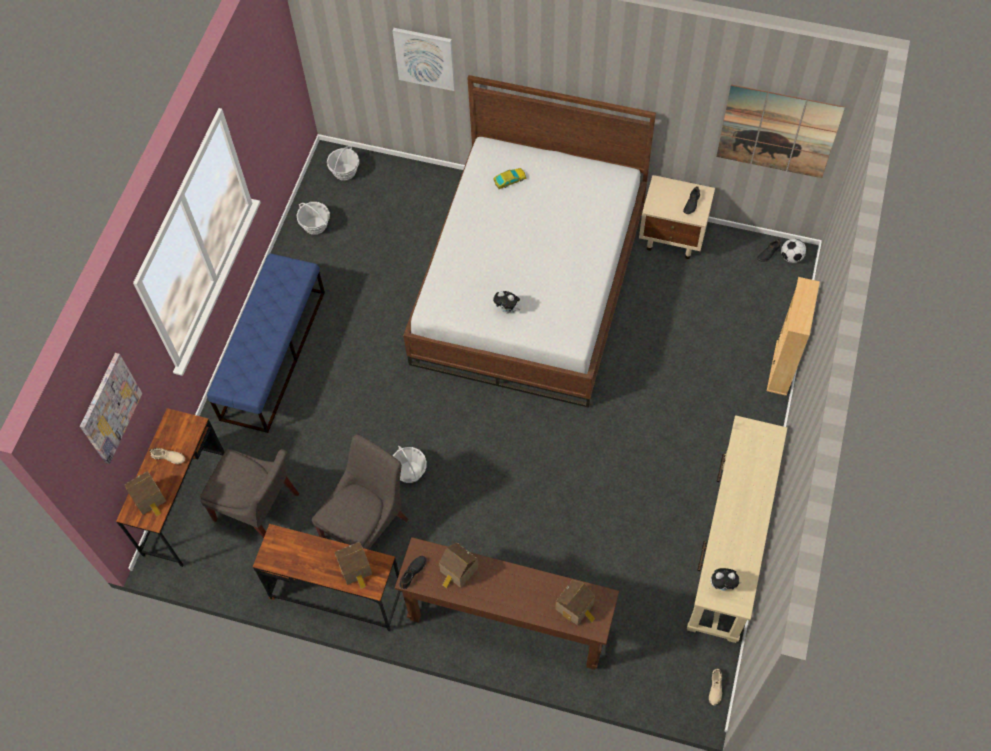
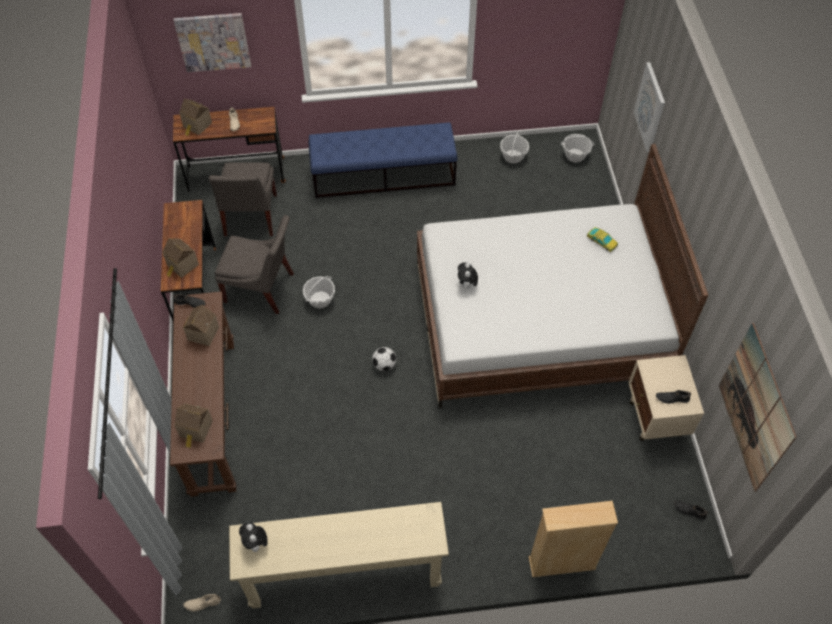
camera: 65 degrees right, 5 degrees down
football [781,239,806,263] -> football moved to [372,347,396,371]

